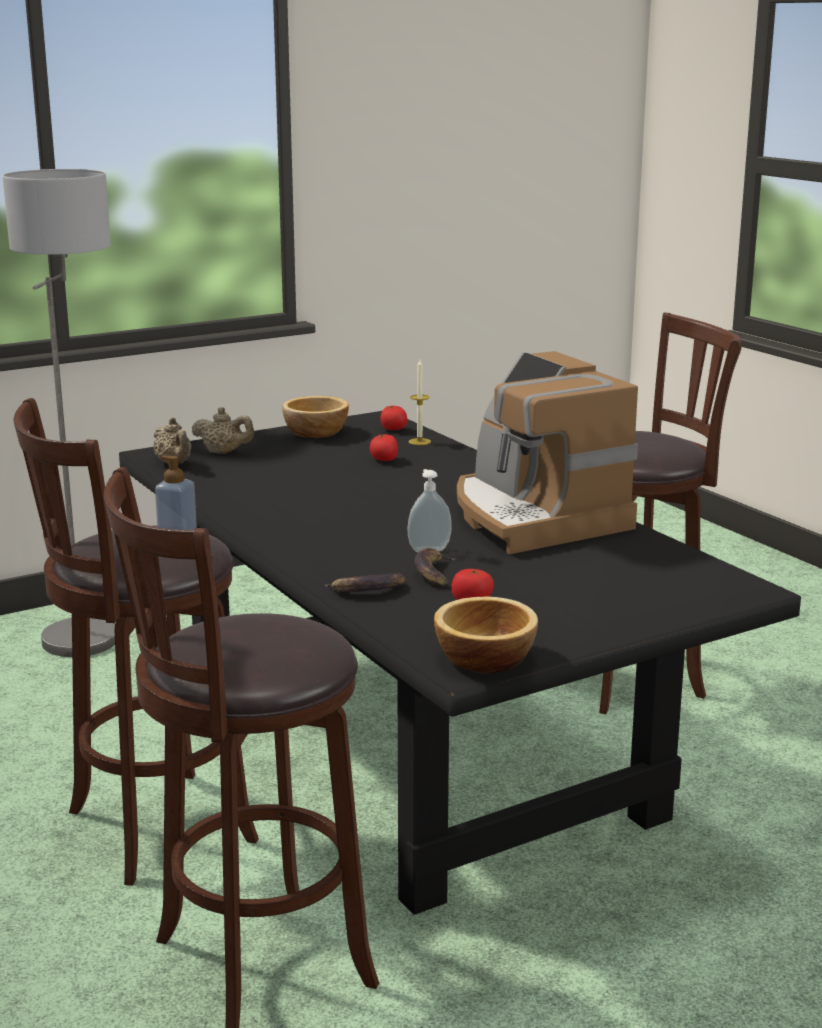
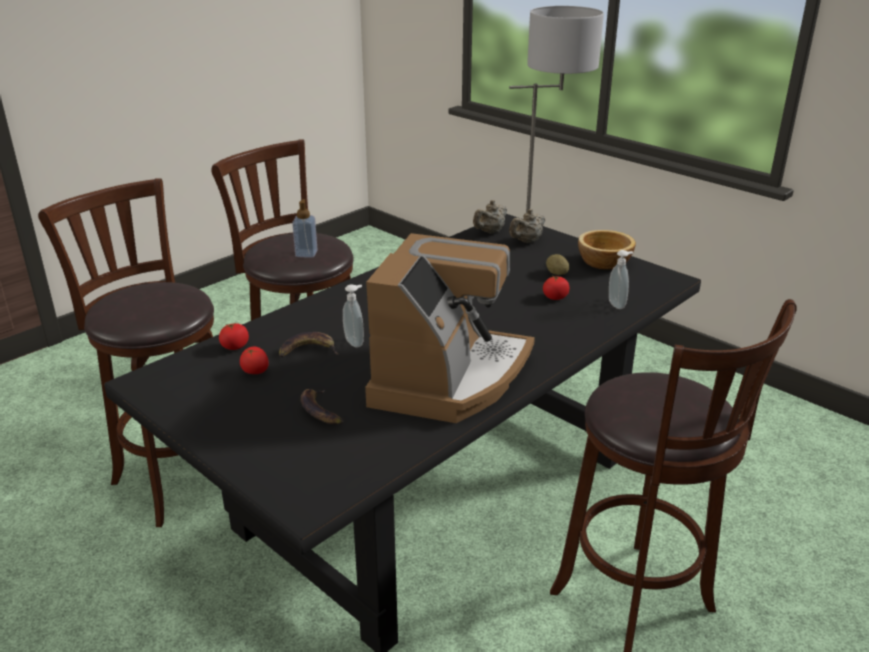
camera: 75 degrees right, 10 degrees up
beige teapot [191,407,254,454] -> beige teapot turned 45 degrees clockwise [509,209,545,243]
banana [325,573,405,592] -> banana moved to [301,389,343,424]
tomato [380,406,407,430] -> tomato moved to [219,323,249,350]
candle [408,360,431,445] -> soap dispenser [609,250,633,309]
bowl [434,597,538,673] -> none
coffee machine [457,351,638,554] -> coffee machine turned 150 degrees clockwise [365,233,535,423]
none -> potato [546,254,569,275]

